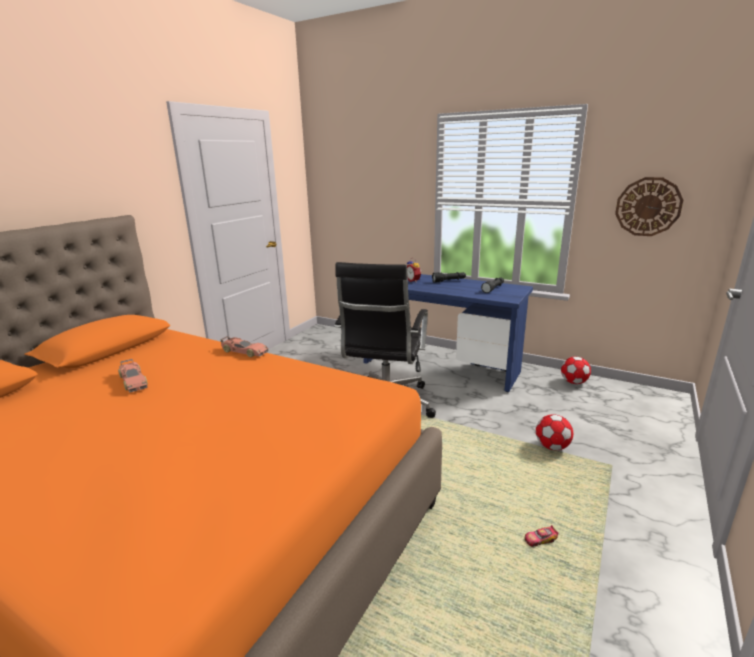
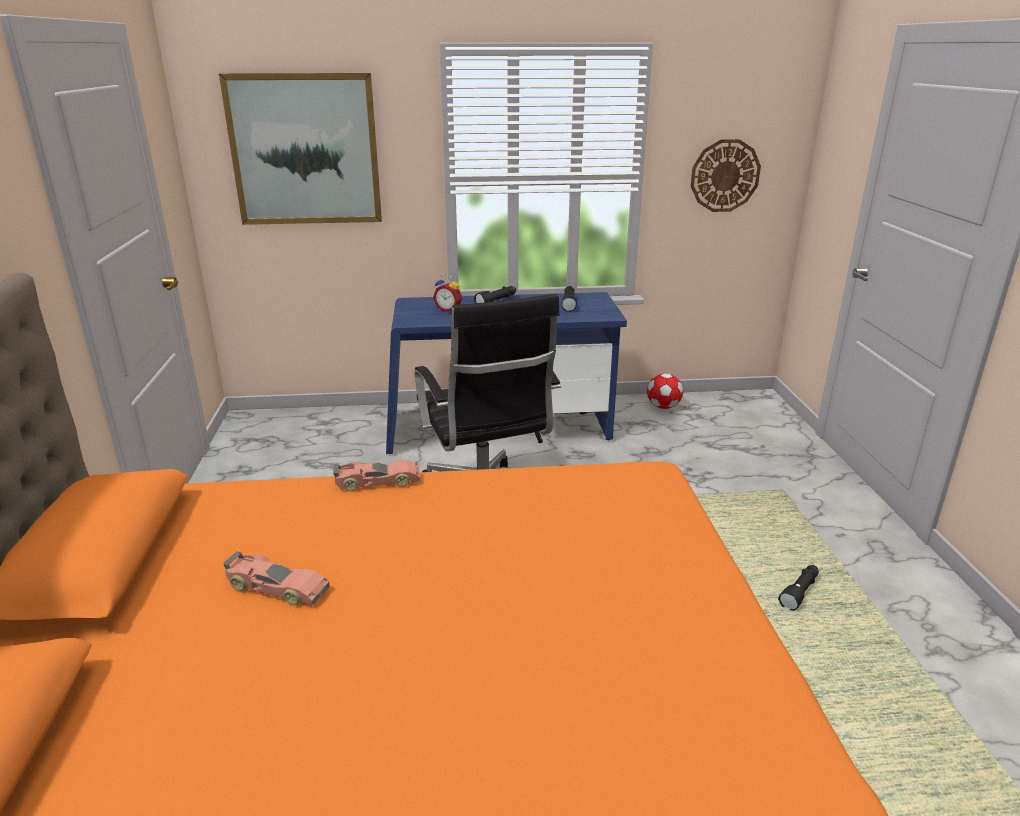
camera: 35 degrees left, 5 degrees up
toy car [525,525,558,547] -> black flashlight [778,565,819,611]
football [536,414,573,450] -> none
none -> picture [219,73,382,225]

